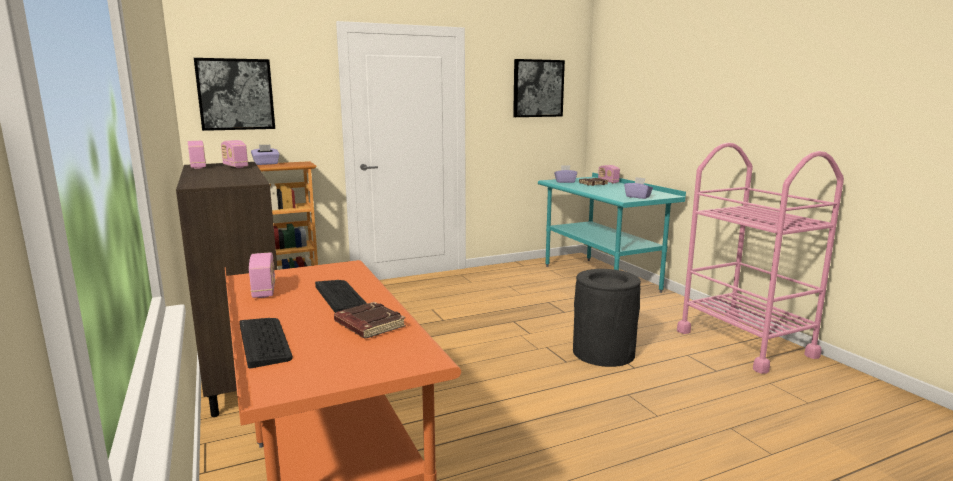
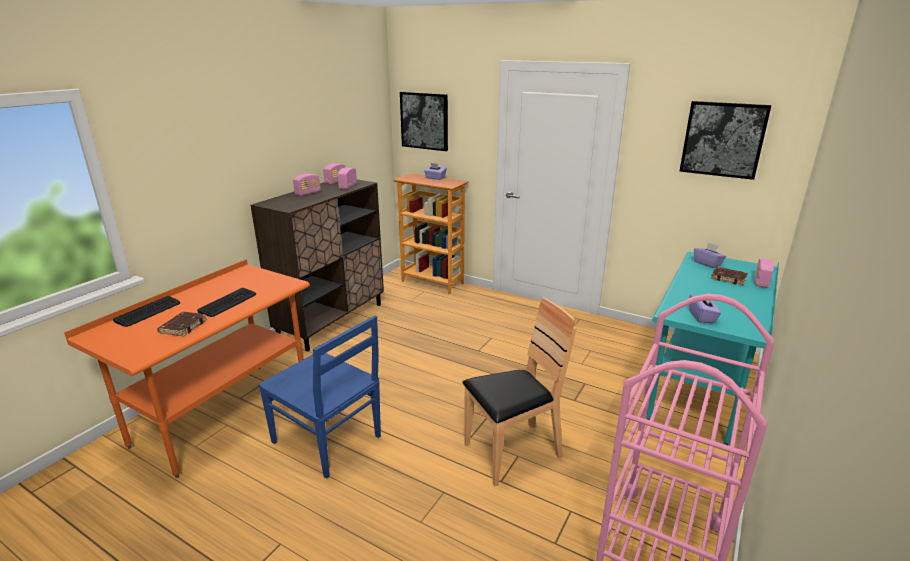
camera: 55 degrees right, 10 degrees up
radio [249,252,275,298] -> radio moved to [293,173,321,196]
black trash can [573,269,641,367] -> brown chair [463,297,577,486]
none -> blue chair [258,316,381,479]

